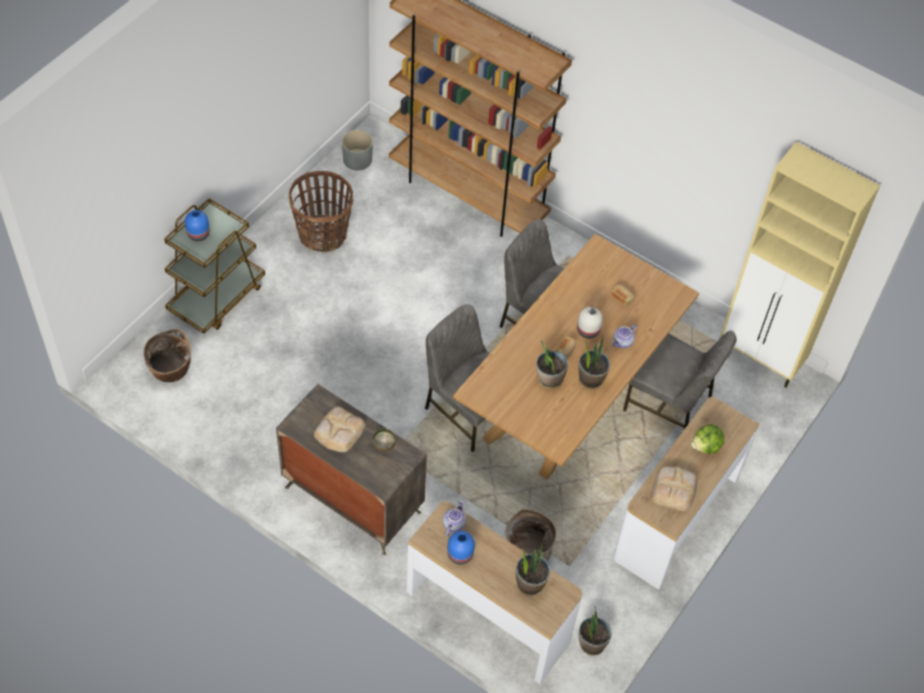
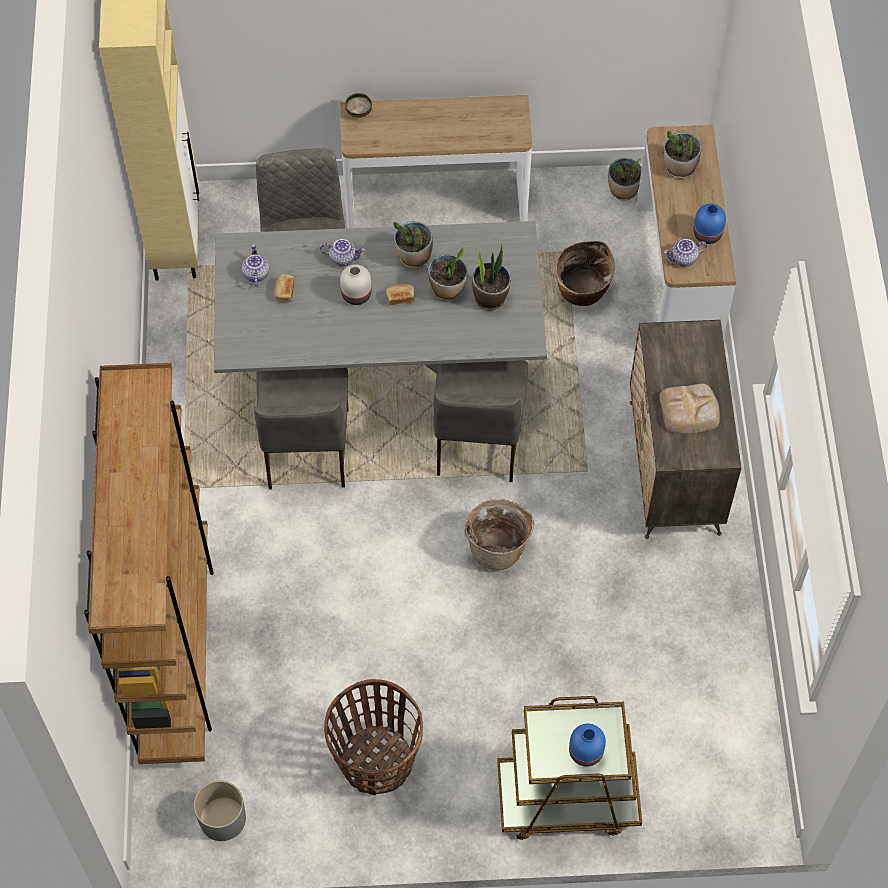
camera: 125 degrees left, 5 degrees up
basket [143,329,191,382] -> basket moved to [464,499,534,571]
bowl [372,429,396,451] -> bowl moved to [345,93,372,118]
brown dining table [453,234,699,480] -> grey dining table [214,221,547,374]
bread [651,466,697,511] -> none
lettuce [691,424,725,454] -> none
none -> teapot [242,244,269,287]
none -> potted plant [472,244,511,311]

